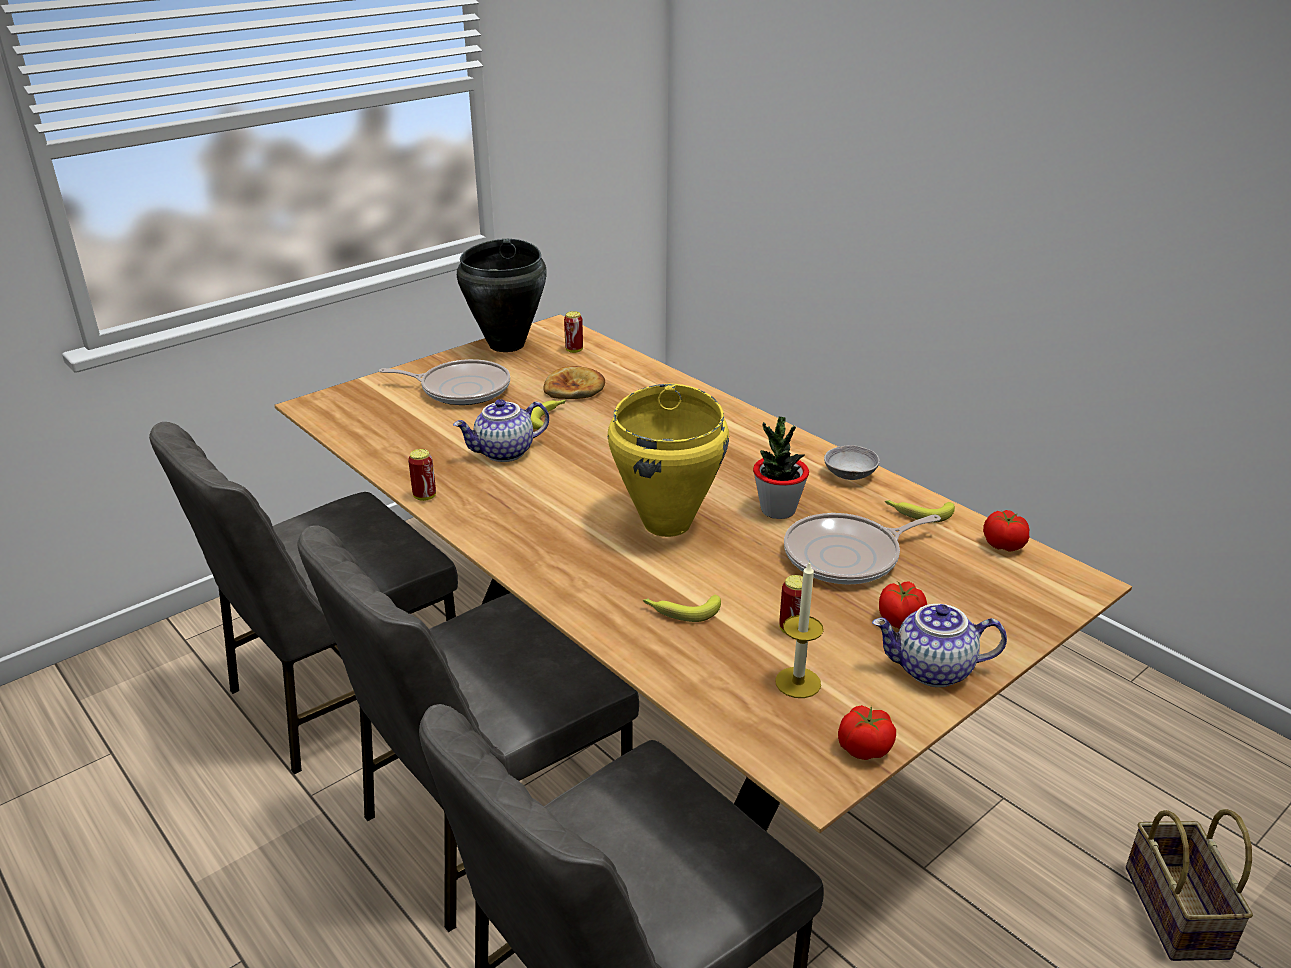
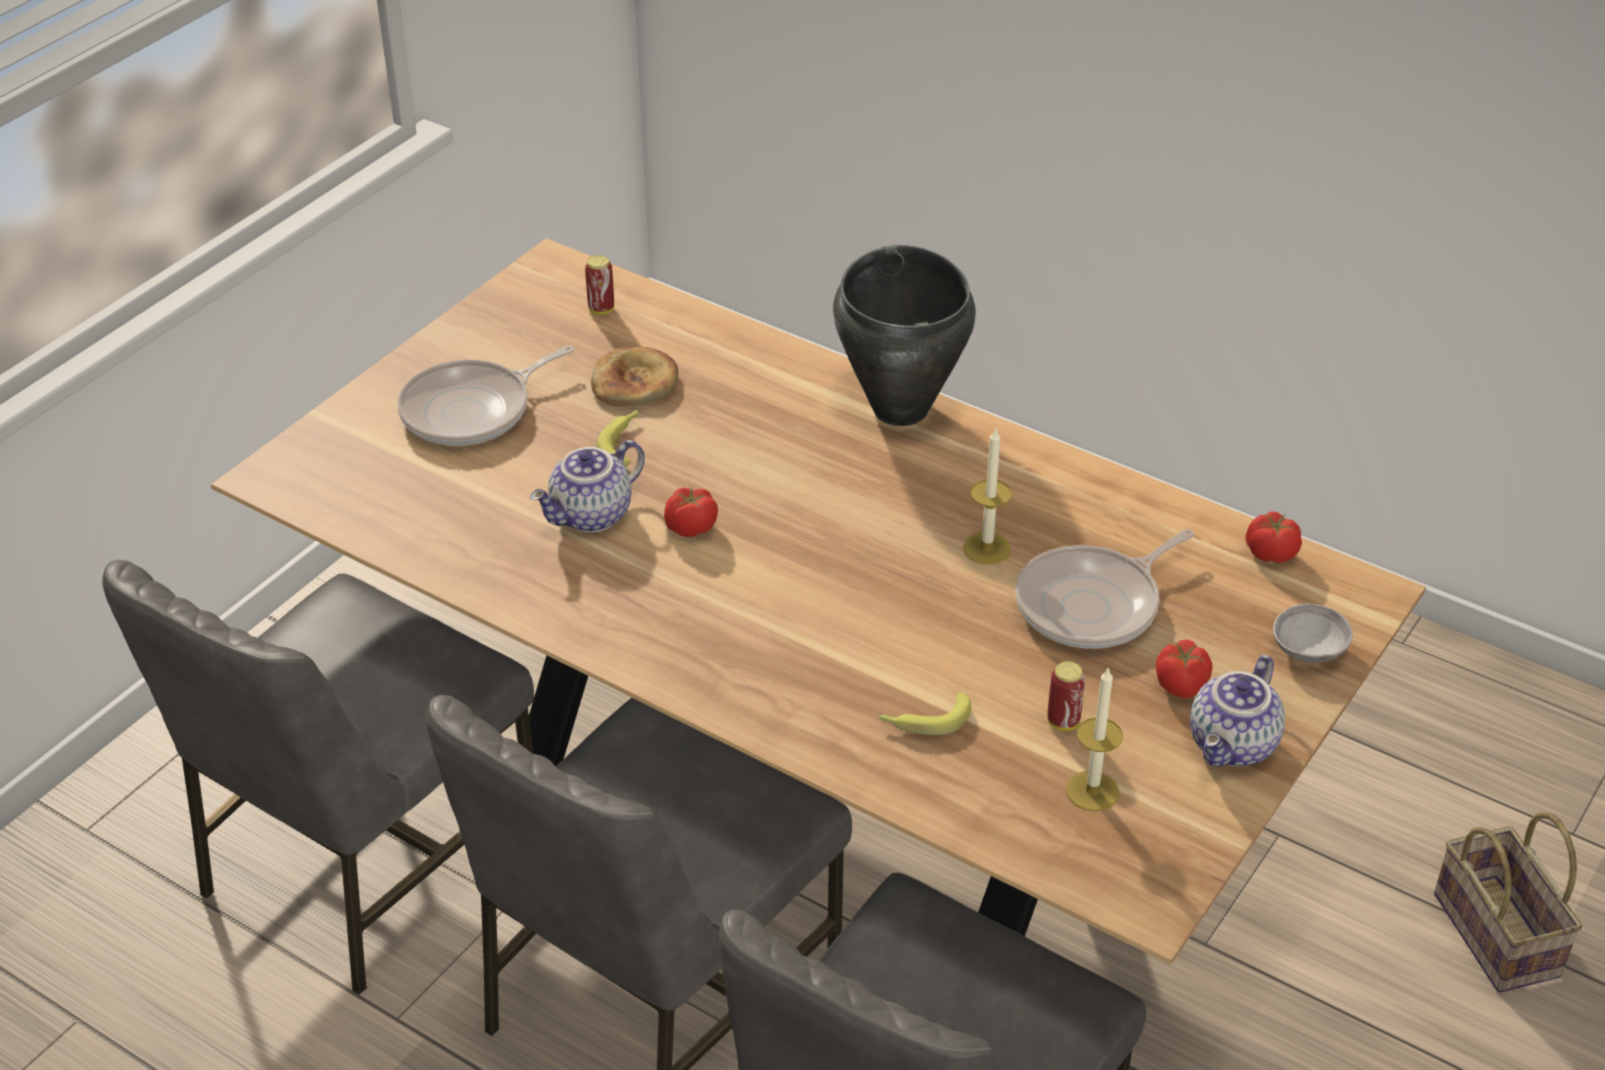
camera: 15 degrees left, 10 degrees up
frying pan [379,359,510,405] -> frying pan turned 150 degrees clockwise [397,346,574,446]
can [408,449,436,501] -> none
black cooking pot [457,239,547,352] -> black cooking pot moved to [833,245,976,426]
yellow cooking pot [608,384,729,537] -> none
potted plant [753,416,809,519] -> candle [963,429,1012,565]
grey bowl [824,445,880,480] -> grey bowl moved to [1273,603,1353,663]
tomato [838,705,896,760] -> tomato moved to [664,487,718,537]
teapot [872,604,1007,687] -> teapot turned 45 degrees counterclockwise [1190,655,1285,767]
banana [885,500,955,522] -> none

